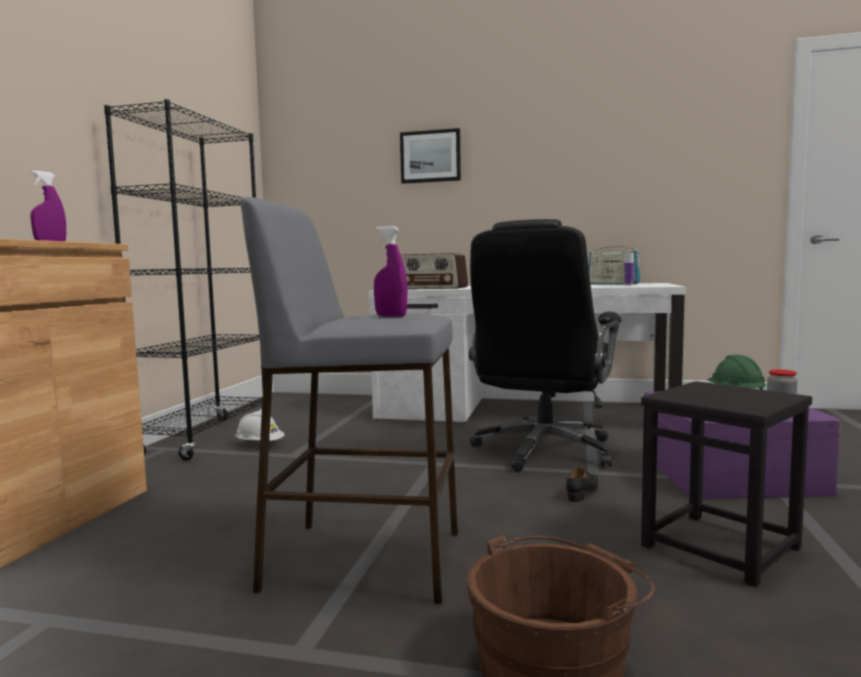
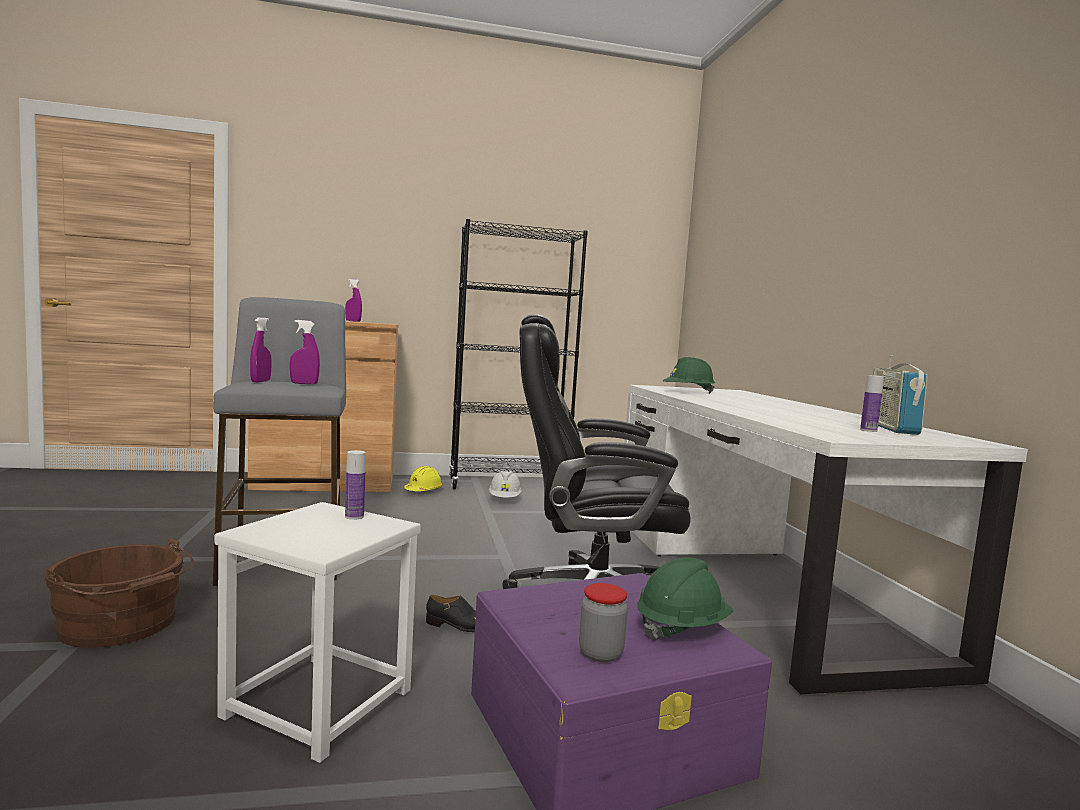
camera: 65 degrees right, 0 degrees up
picture [400,128,461,184] -> none
radio [401,253,468,289] -> green hard hat [663,357,715,393]
black stool [641,381,812,587] -> white stool [214,502,421,763]
none -> purple spray bottle [290,320,320,384]
none -> bottle [345,450,366,520]
none -> yellow hard hat [404,466,443,491]

